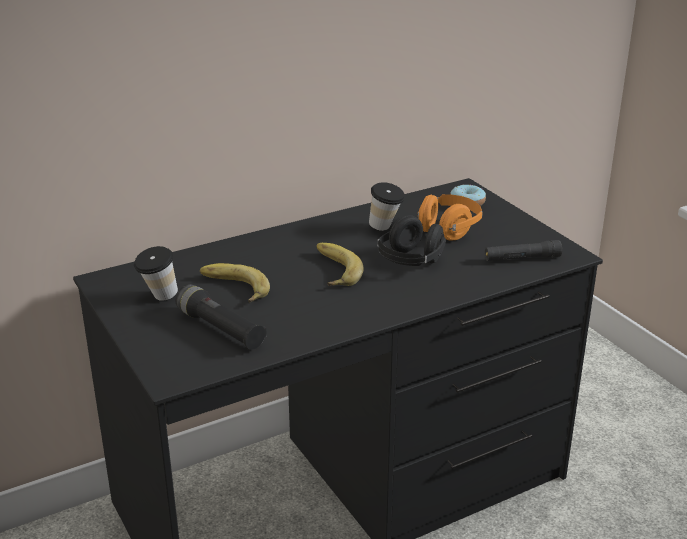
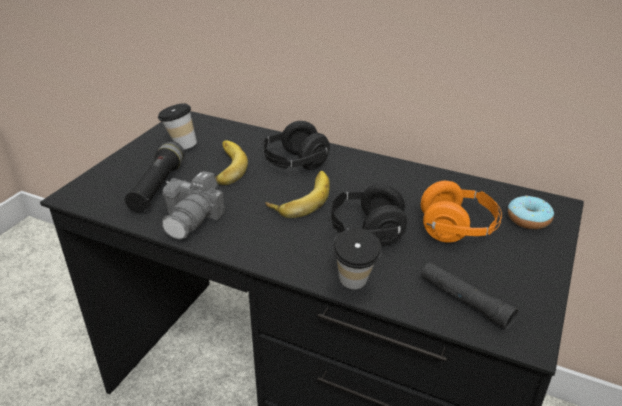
camera: 55 degrees right, 5 degrees up
cup [369,182,405,231] -> cup moved to [333,228,382,289]
none -> camera [162,171,225,240]
none -> black headphones [261,121,330,170]

